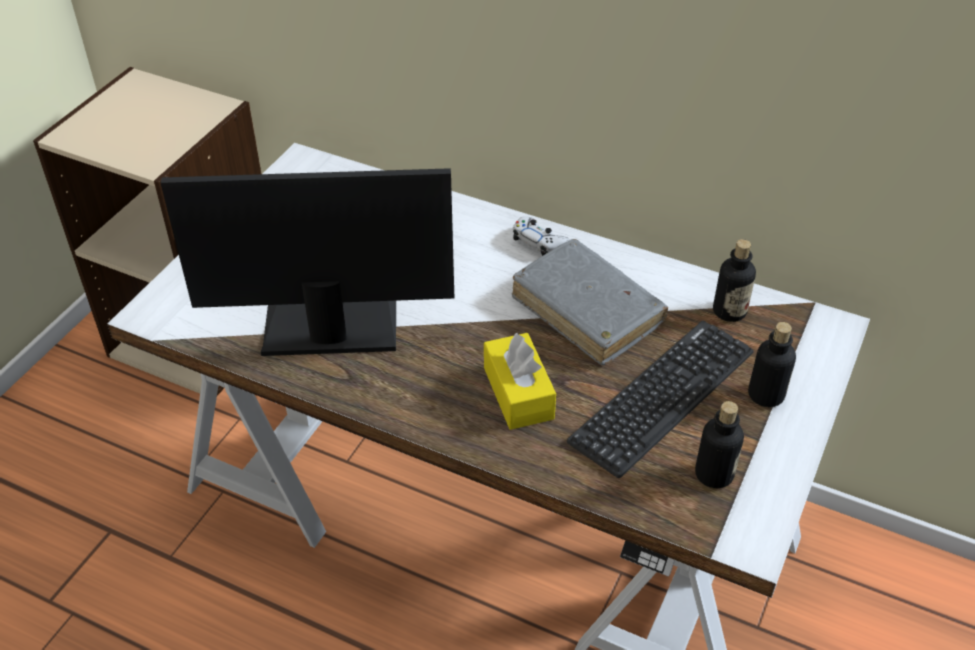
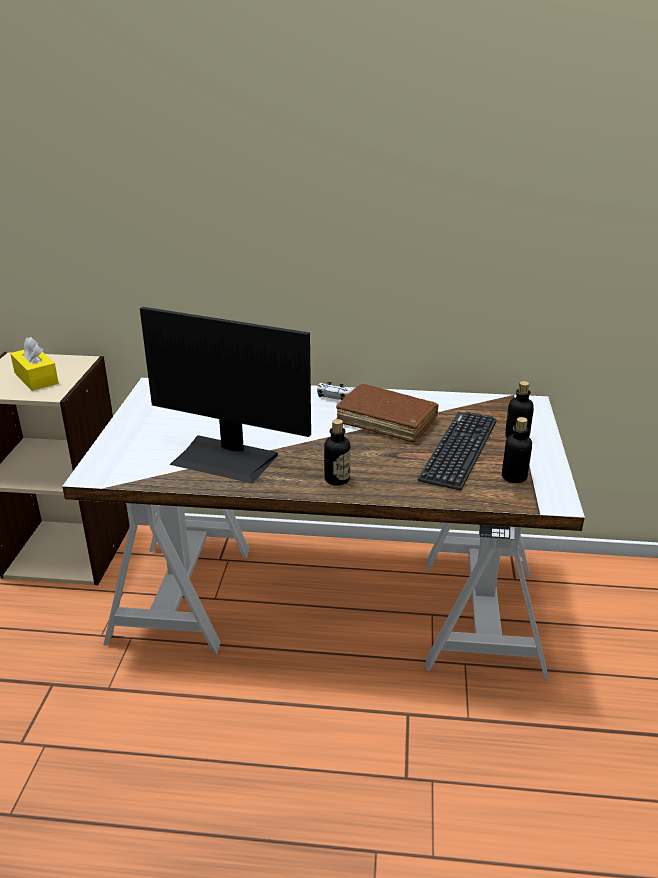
camera: 20 degrees left, 15 degrees down
monitor [160,168,454,356] -> monitor turned 135 degrees counterclockwise [140,307,311,484]
yellow tissue box [484,332,556,430] -> yellow tissue box moved to [10,337,59,391]
grey book [511,239,668,365] -> brown book [336,384,439,443]
bottle [713,239,756,322] -> bottle moved to [324,419,351,486]

